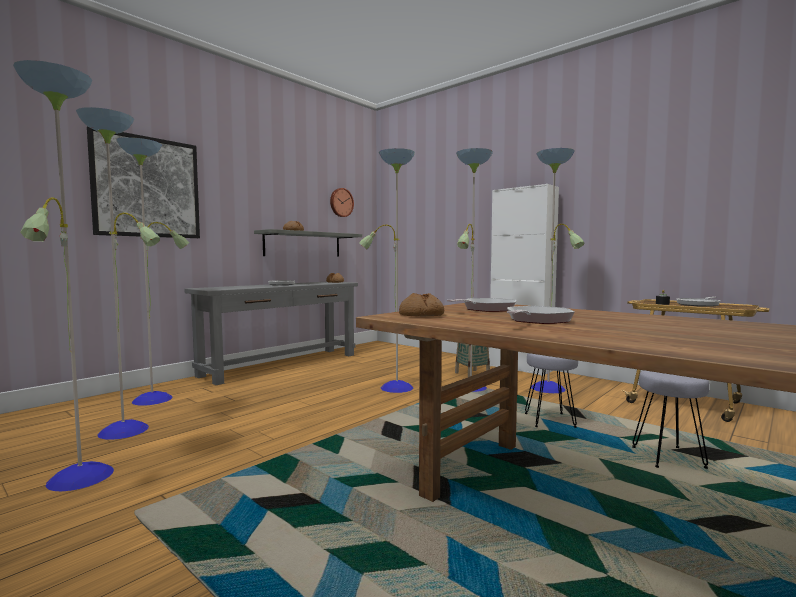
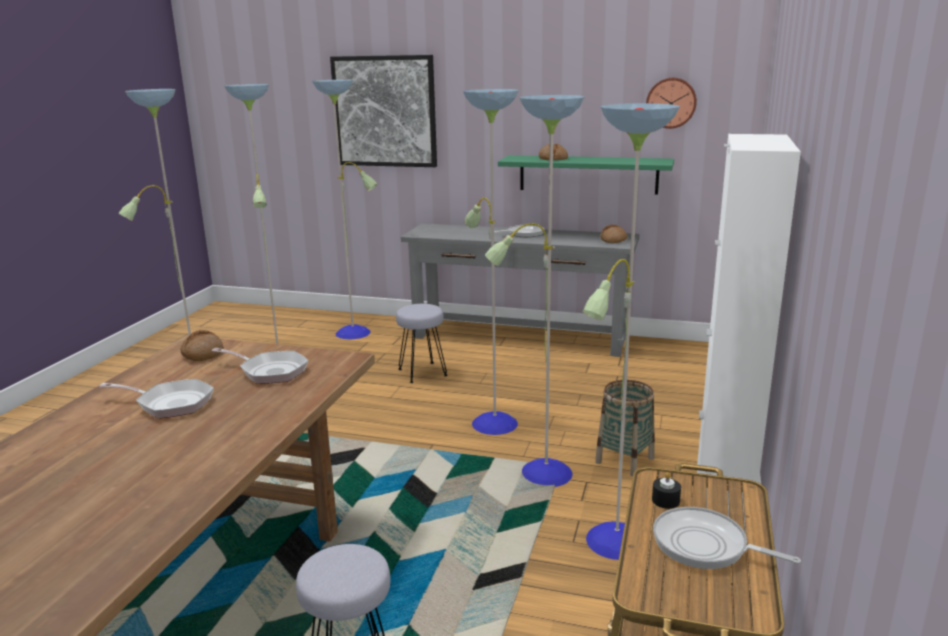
camera: 65 degrees right, 15 degrees up
grey shelf [254,229,362,256] -> green shelf [498,155,674,195]
grey stool [525,353,578,428] -> grey stool moved to [396,304,448,383]

